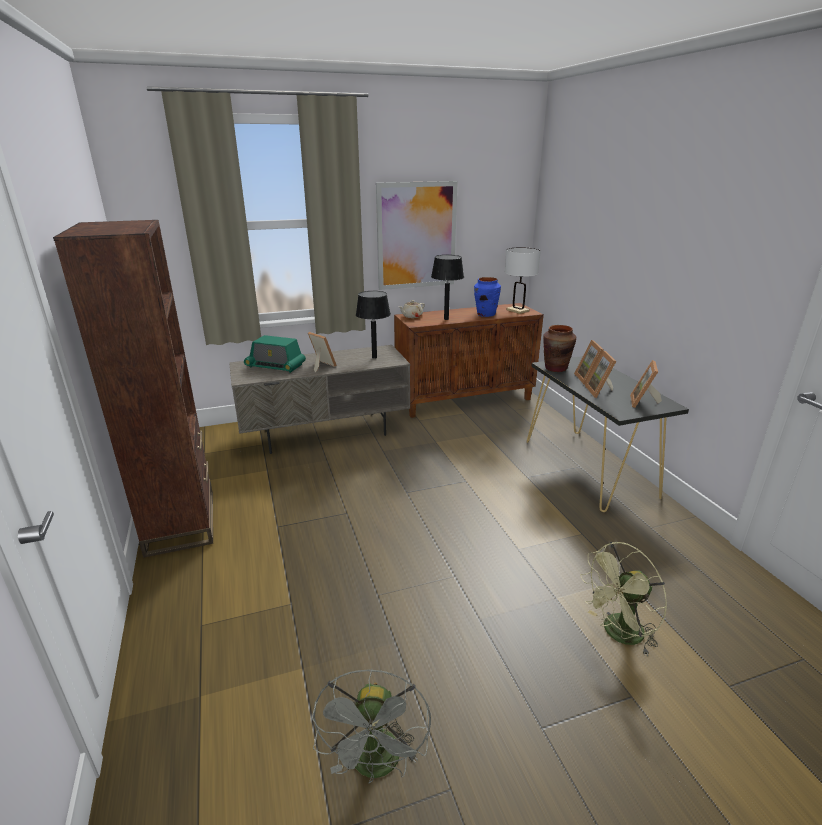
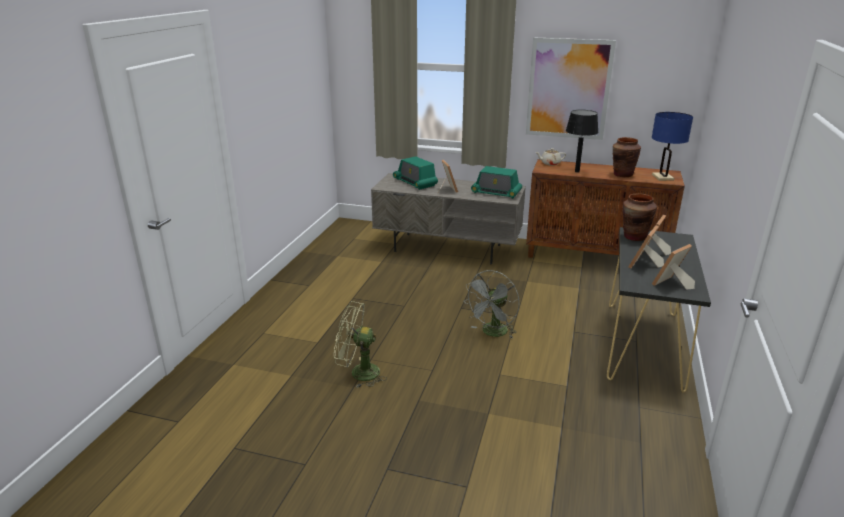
camera: 35 degrees right, 0 degrees up
brown bookcase [53,220,213,558] -> none
grey fan [312,669,431,783] -> grey fan moved to [465,270,520,338]
black table lamp [356,291,391,359] -> radio [471,166,522,199]
blue vase [474,277,501,317] -> brown vase [612,137,641,177]
white table lamp [505,247,541,314] -> blue table lamp [652,112,693,181]
green fan [580,542,667,656] -> green fan moved to [334,301,387,388]

